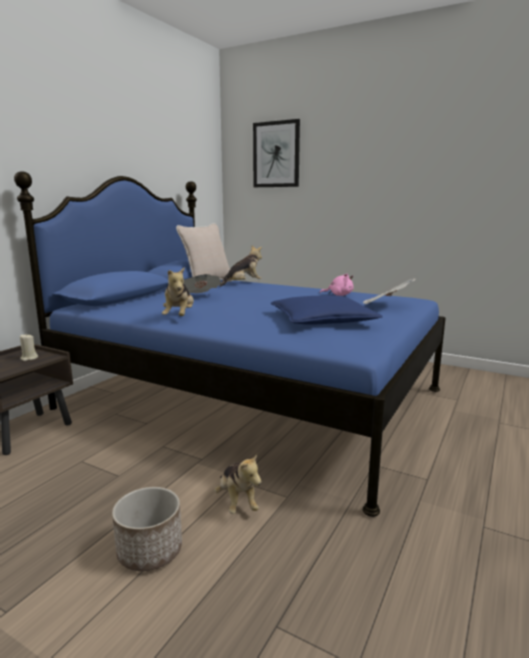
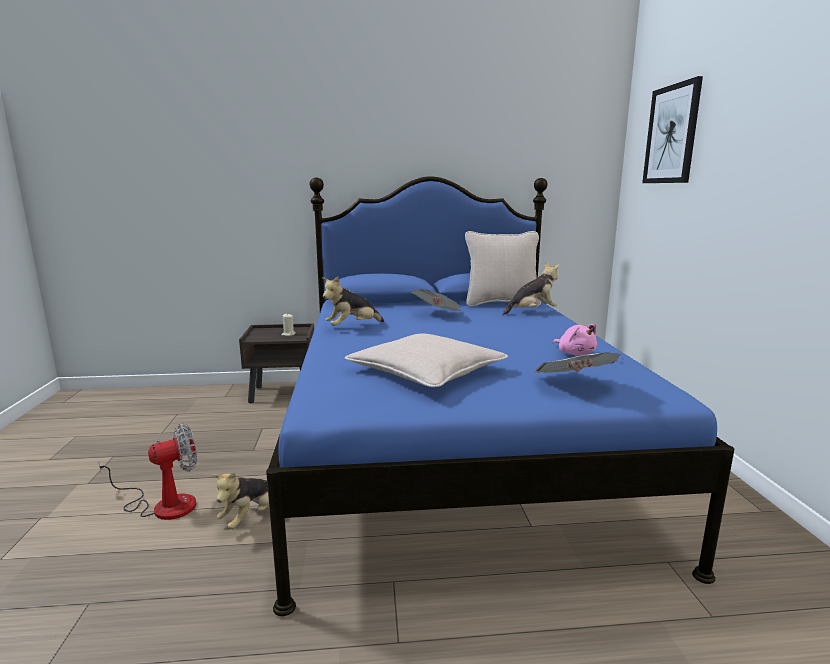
camera: 55 degrees right, 0 degrees up
planter [112,487,182,571] -> fan [98,423,197,520]
plush toy [220,246,262,287] -> plush toy turned 45 degrees counterclockwise [502,262,560,315]
blue pillow [271,295,383,325] -> beige pillow [345,334,508,387]

